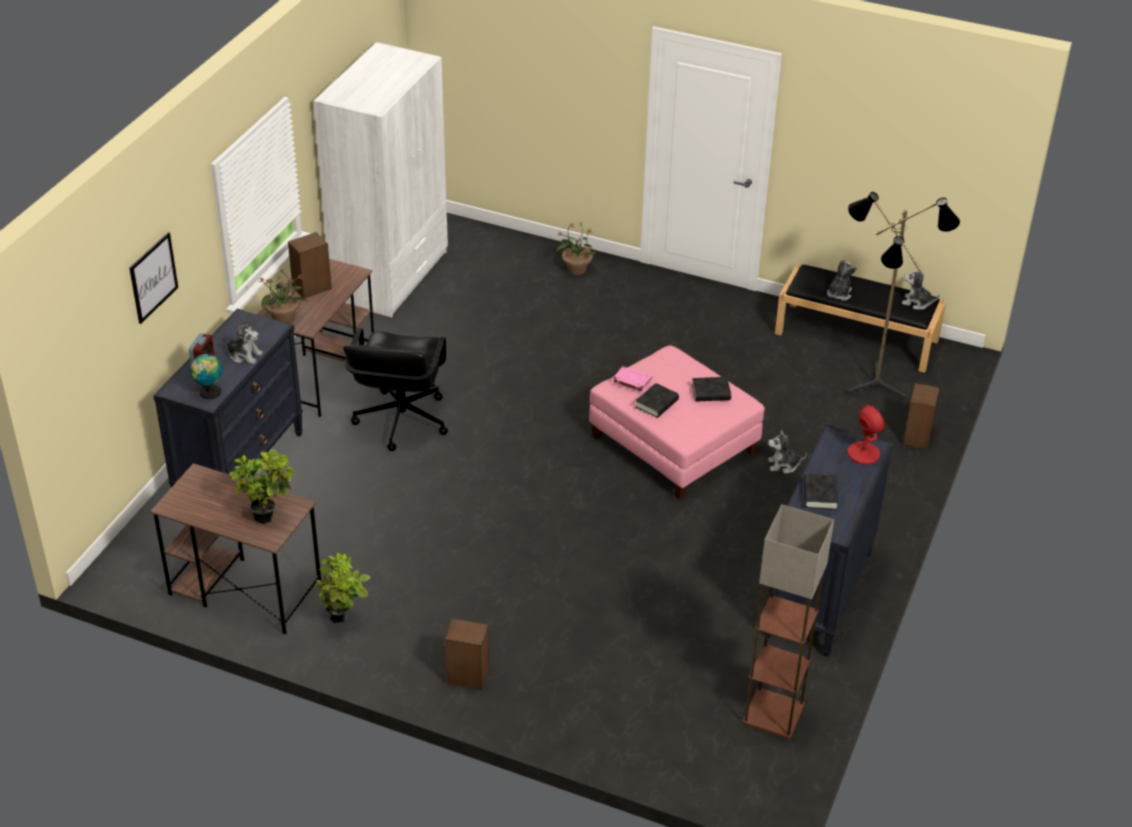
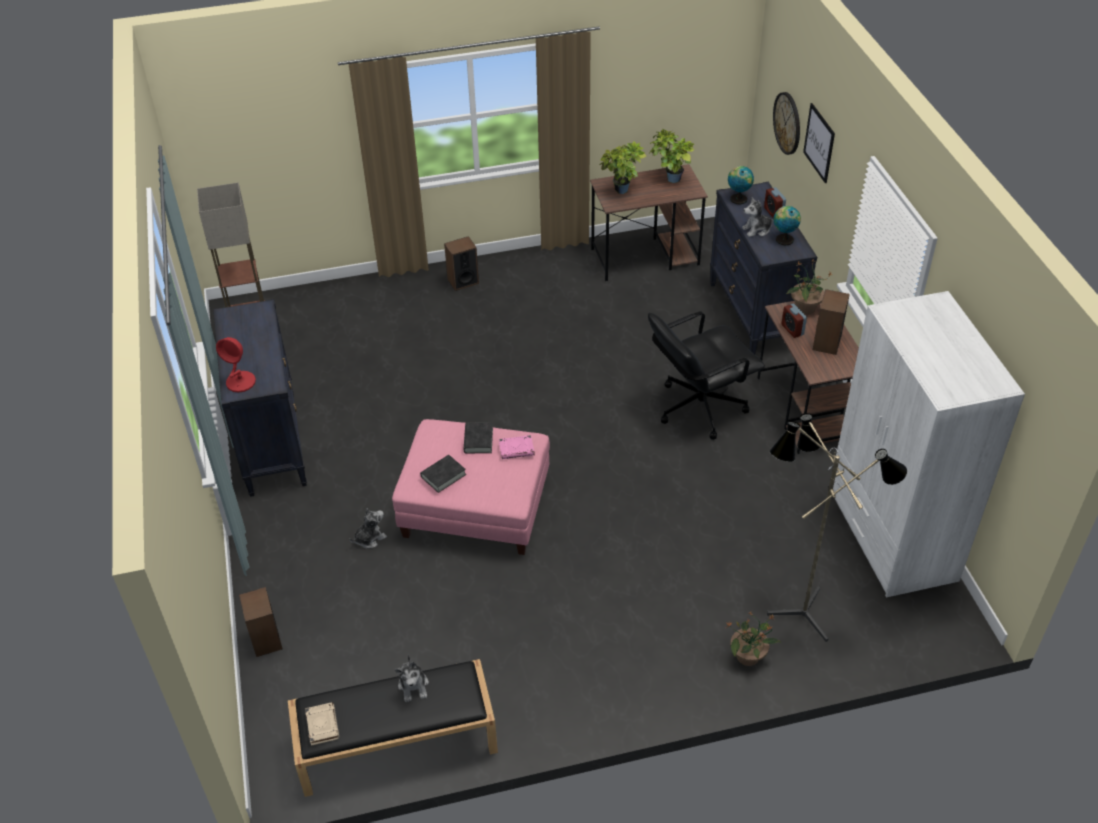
camera: 145 degrees right, 5 degrees up
potted plant [315,553,371,623] -> potted plant moved to [649,129,695,183]
black office chair [343,328,448,451] -> black office chair turned 90 degrees counterclockwise [648,311,765,440]
black book [803,474,838,510] -> none
floor lamp [847,192,960,399] -> floor lamp moved to [767,413,907,642]
plush toy [901,269,939,310] -> beige book [305,702,339,746]
none -> wall clock [773,92,800,155]
none -> globe [773,206,801,246]
none -> alarm clock [782,304,807,338]

